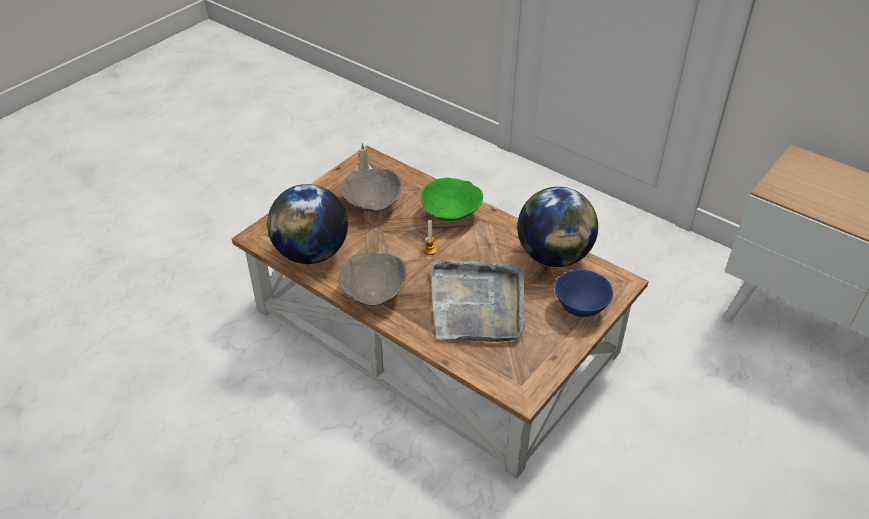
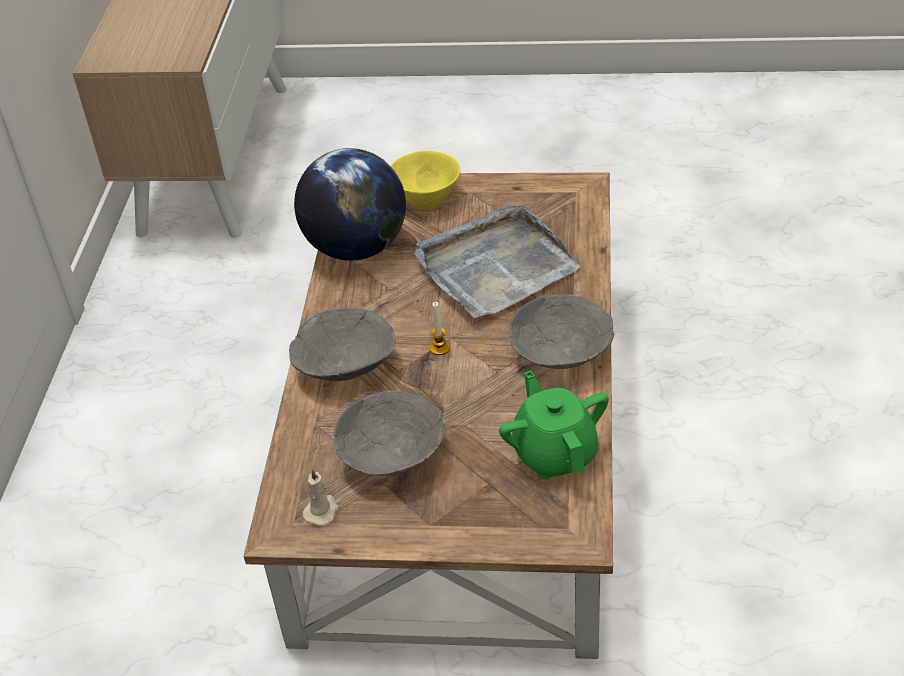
camera: 120 degrees left, 0 degrees up
globe [267,184,348,264] -> green teapot [499,371,609,479]
green bowl [421,178,483,221] -> grey bowl [289,307,396,381]
blue bowl [554,269,613,317] -> yellow bowl [391,151,460,209]

